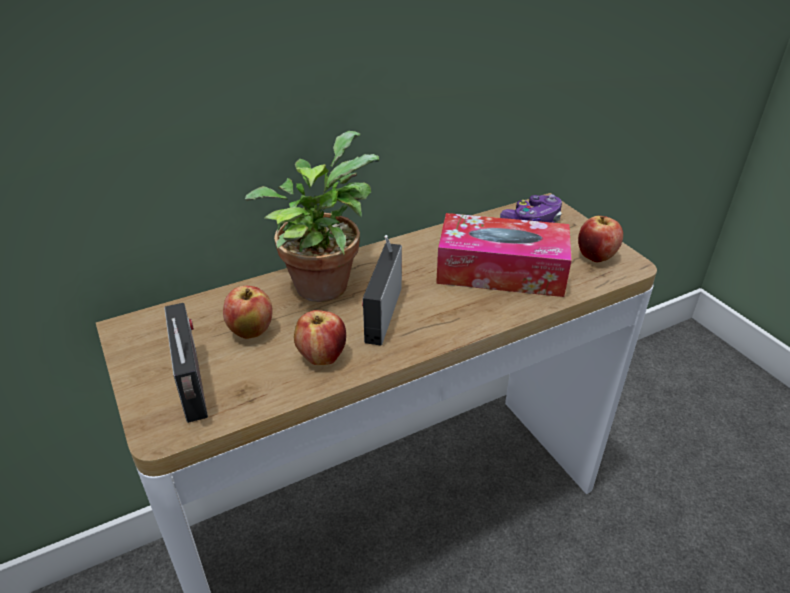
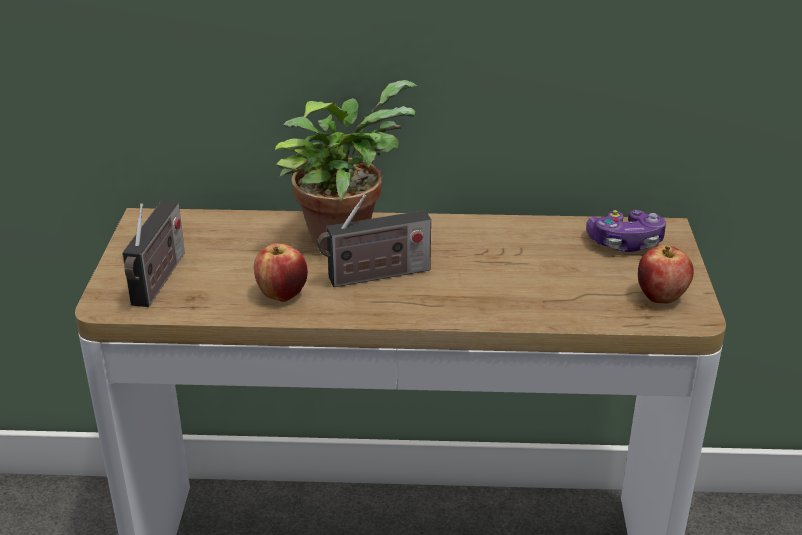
camera: 30 degrees right, 5 degrees down
apple [223,286,273,339] -> none
radio [362,235,402,346] -> radio turned 150 degrees counterclockwise [317,194,431,287]
tissue box [436,213,572,297] -> none

